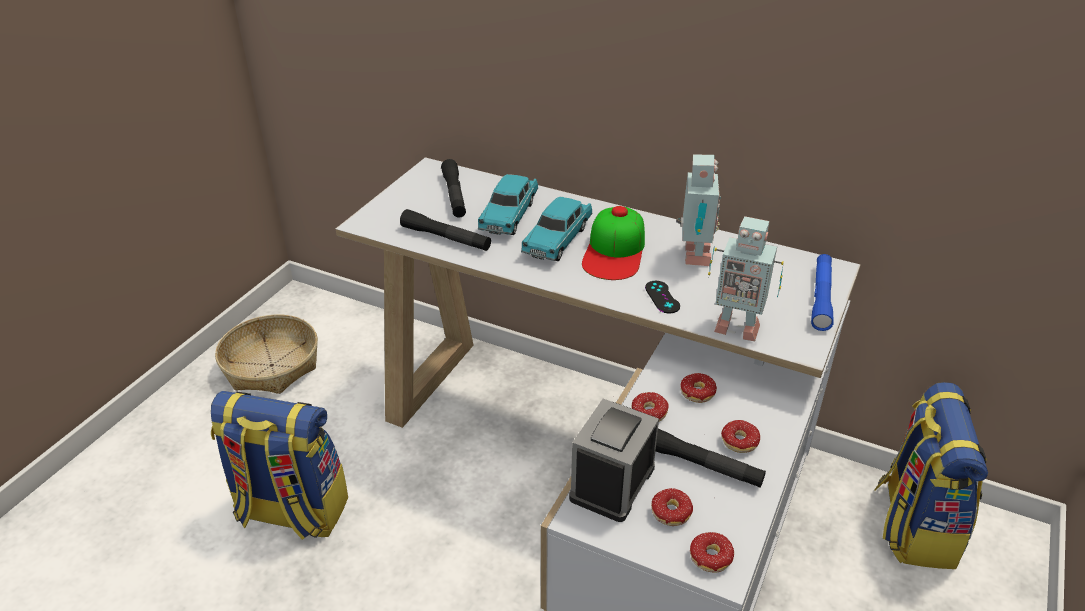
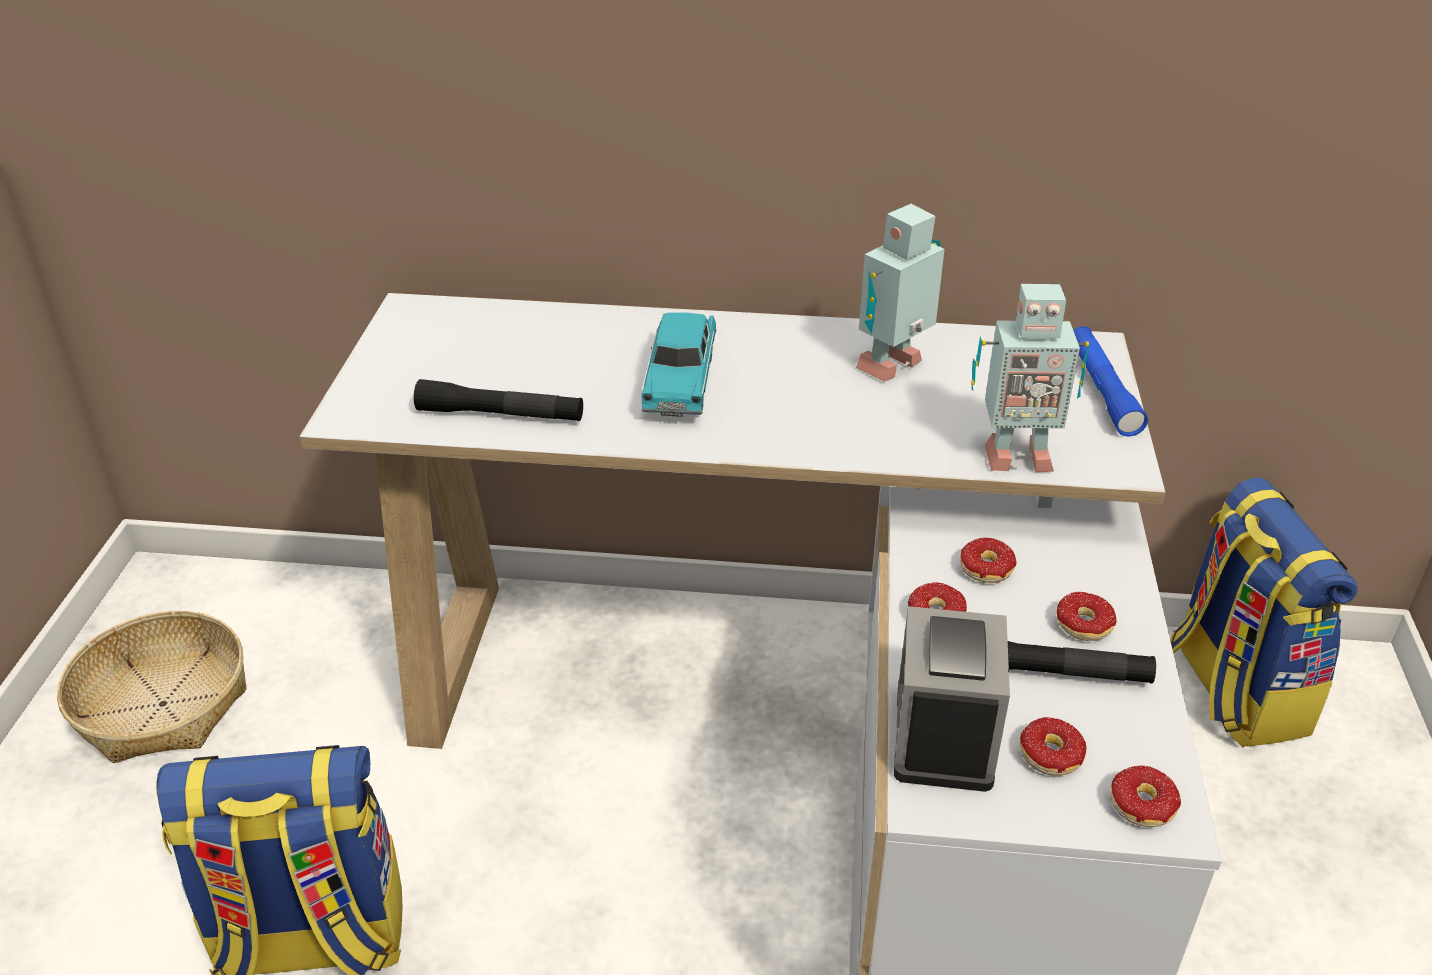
camera: 20 degrees left, 0 degrees up
black flashlight [441,159,466,218] -> none
turquoise toy car [478,174,538,235] -> none
cap [582,206,645,280] -> none
black game controller [645,281,680,314] -> none
toy robot [676,154,721,266] -> toy robot turned 120 degrees counterclockwise [856,204,945,382]

